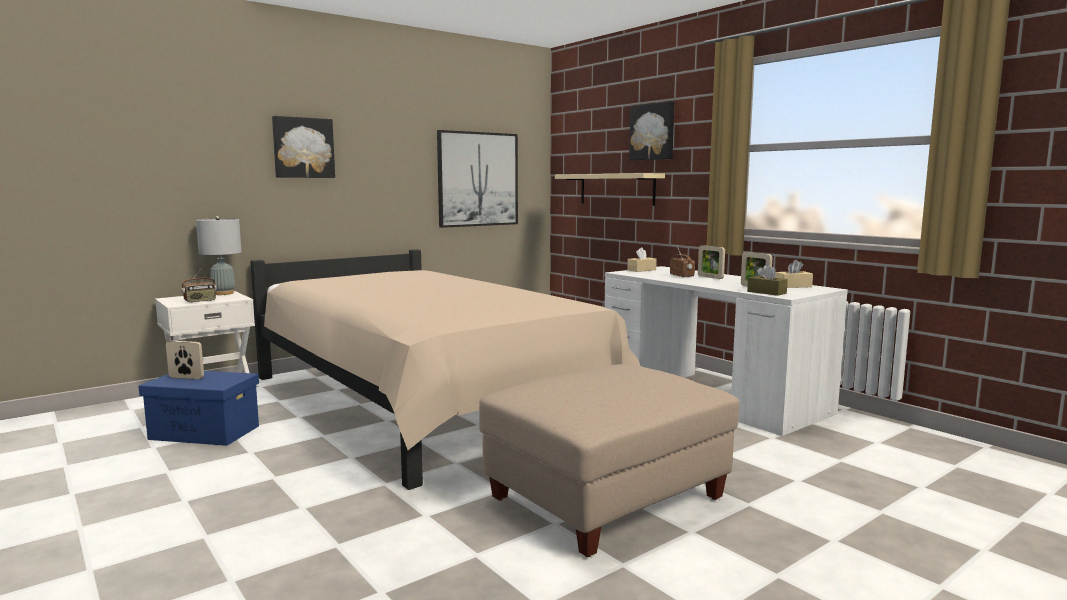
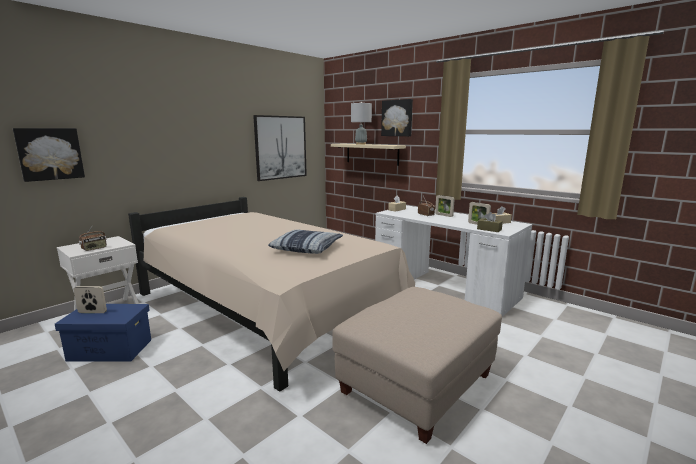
camera: 10 degrees left, 5 degrees up
grey table lamp [196,216,242,295] -> grey table lamp moved to [351,102,372,145]
picture [272,116,335,178] -> picture moved to [13,128,85,182]
none -> pillow [268,229,343,254]

